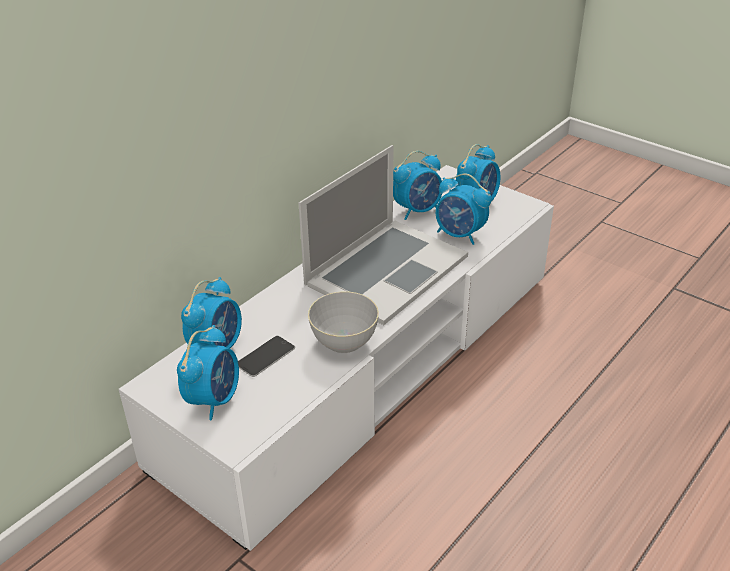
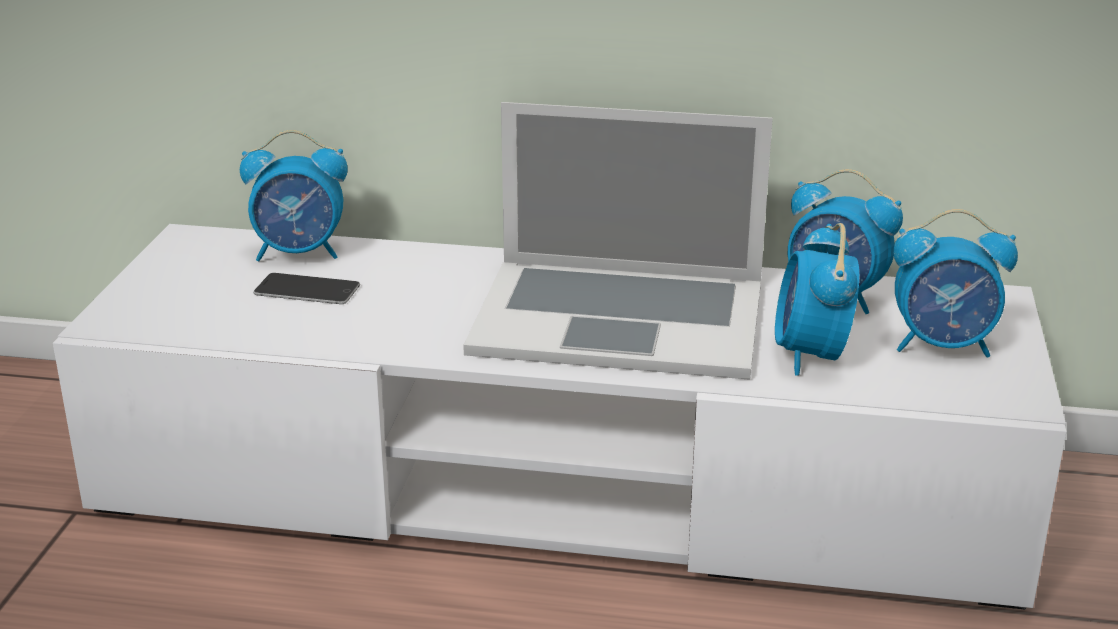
camera: 60 degrees right, 10 degrees down
alarm clock [177,325,239,420] -> none
grey bowl [308,291,379,353] -> none

